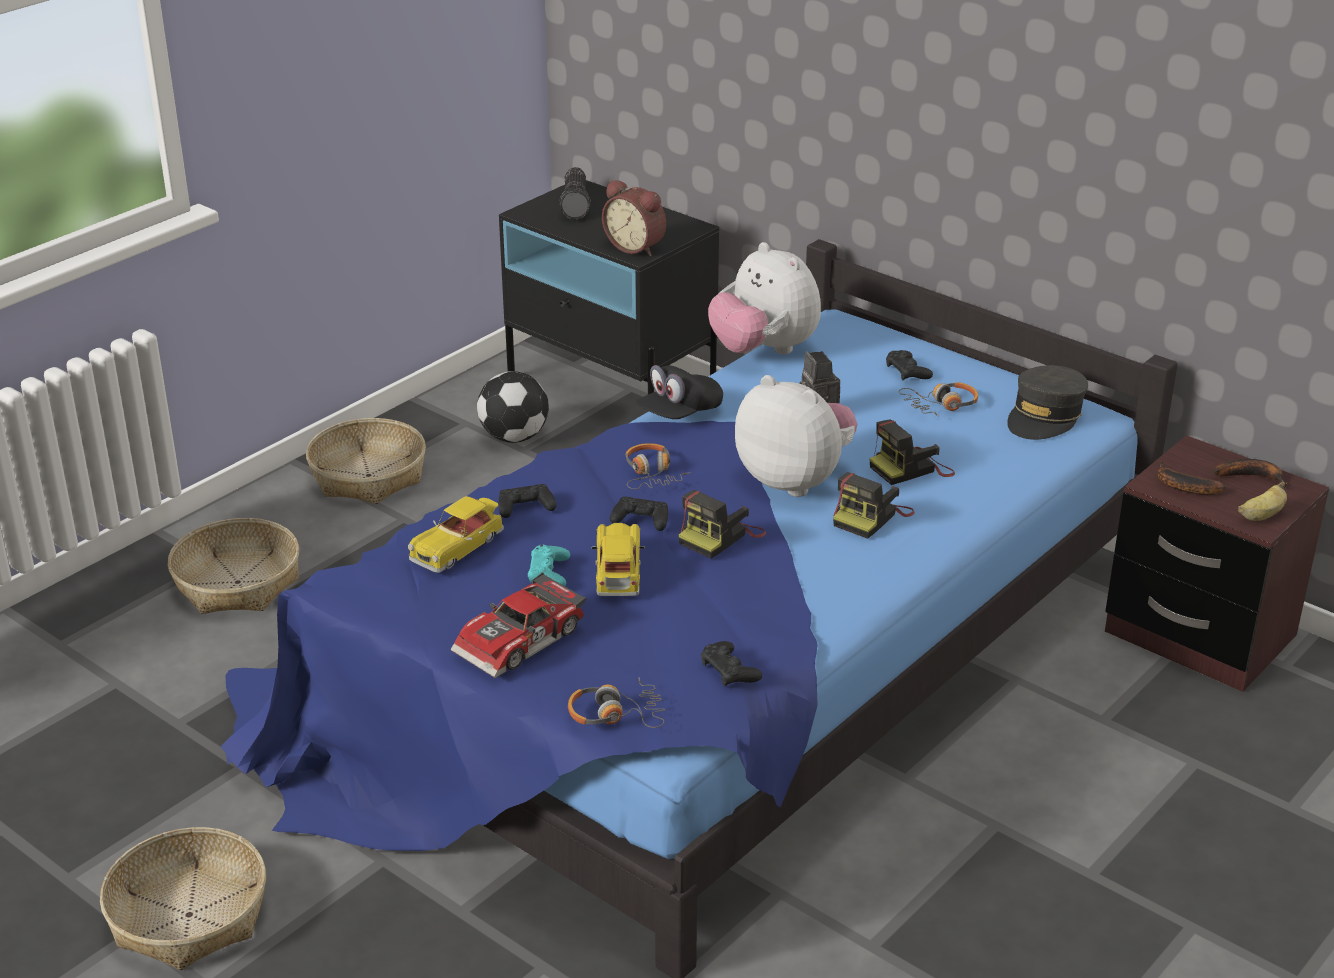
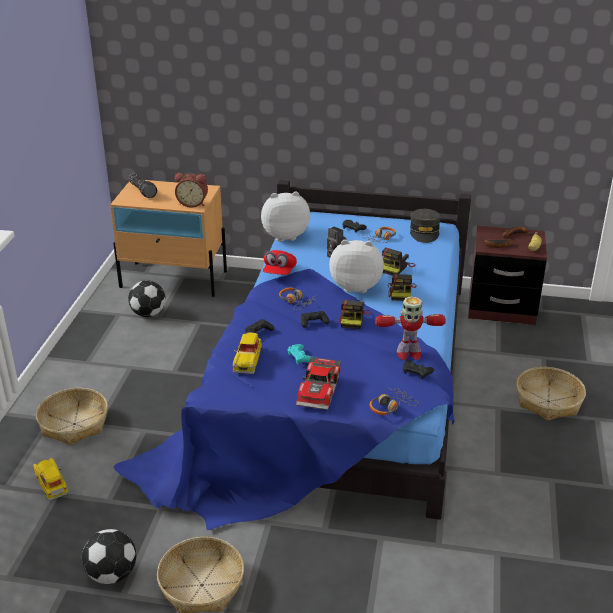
camera: 30 degrees left, 0 degrees up
basket [306,418,426,504] -> basket moved to [516,367,586,421]
black nightstand [499,180,719,394] -> beige nightstand [110,180,227,297]
toy car [591,523,645,596] -> toy car moved to [33,458,69,500]
black cap [636,365,723,419] -> red cap [263,250,297,275]
plush toy [708,242,821,354] -> plush toy turned 150 degrees clockwise [261,192,310,242]
none -> football [82,529,136,584]
none -> toy robot [375,296,446,360]

